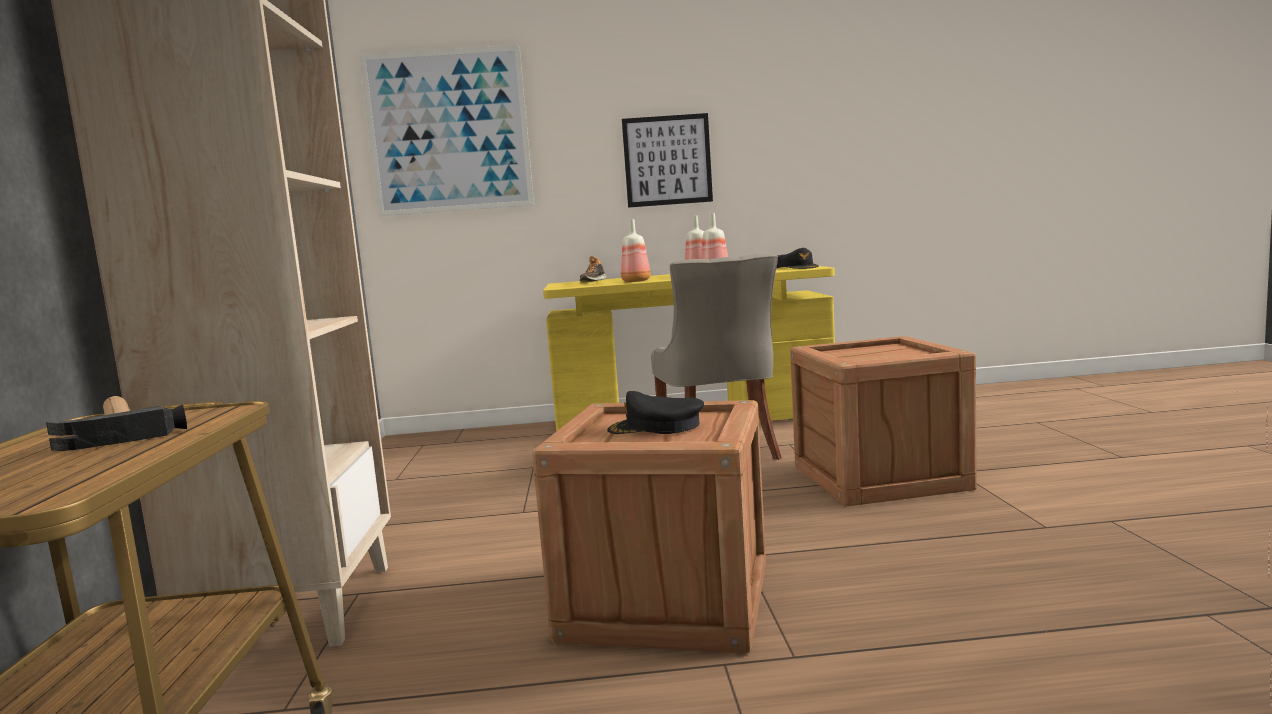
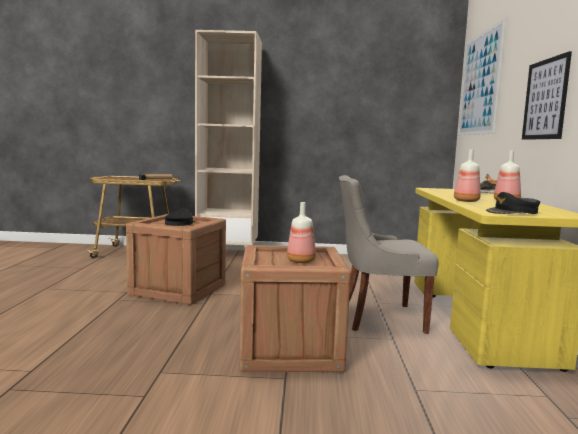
camera: 95 degrees right, 0 degrees up
bottle [621,219,651,282] -> bottle moved to [287,202,316,263]

